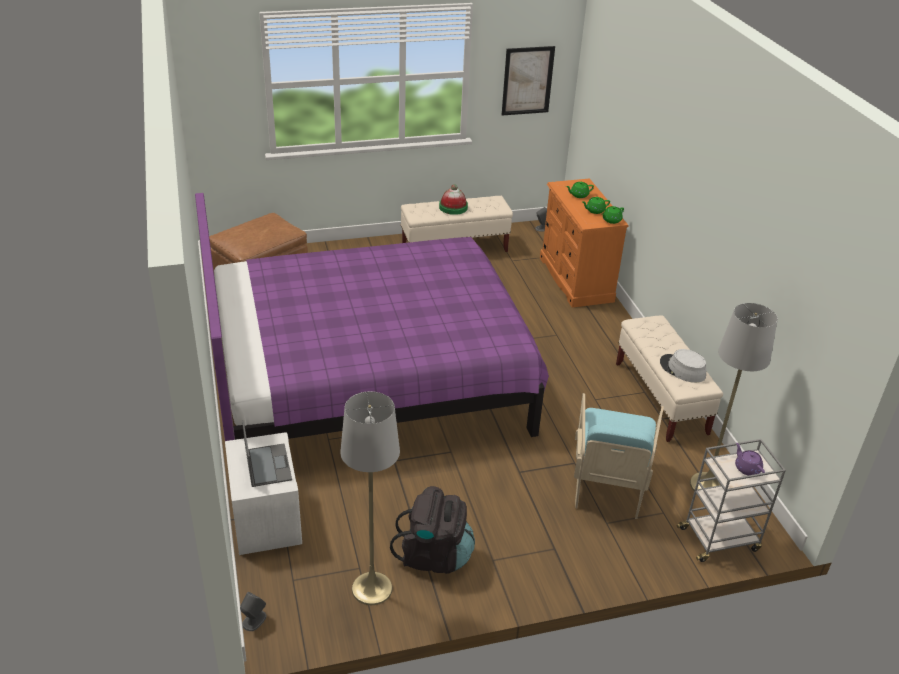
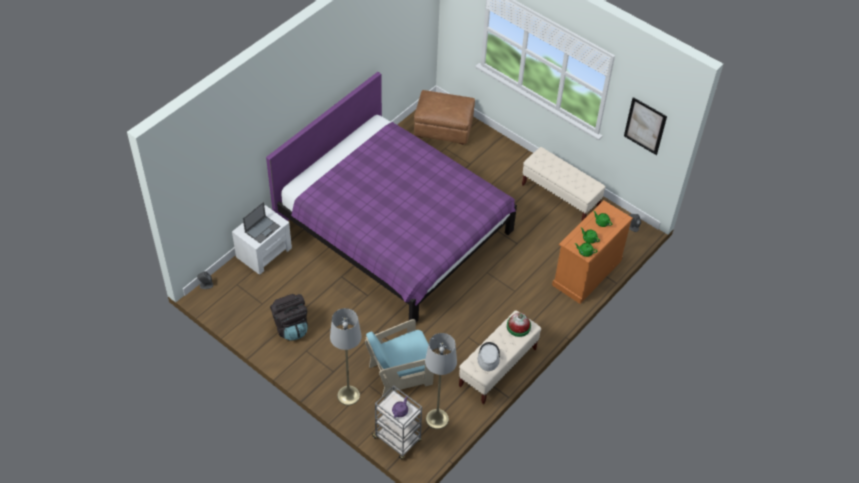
camera: 55 degrees right, 15 degrees up
grey floor lamp [340,391,400,605] -> grey floor lamp moved to [330,308,362,406]
hat [439,184,468,215] -> hat moved to [507,313,531,337]

